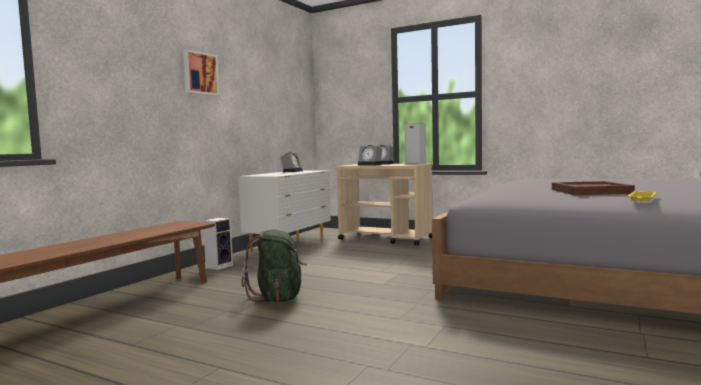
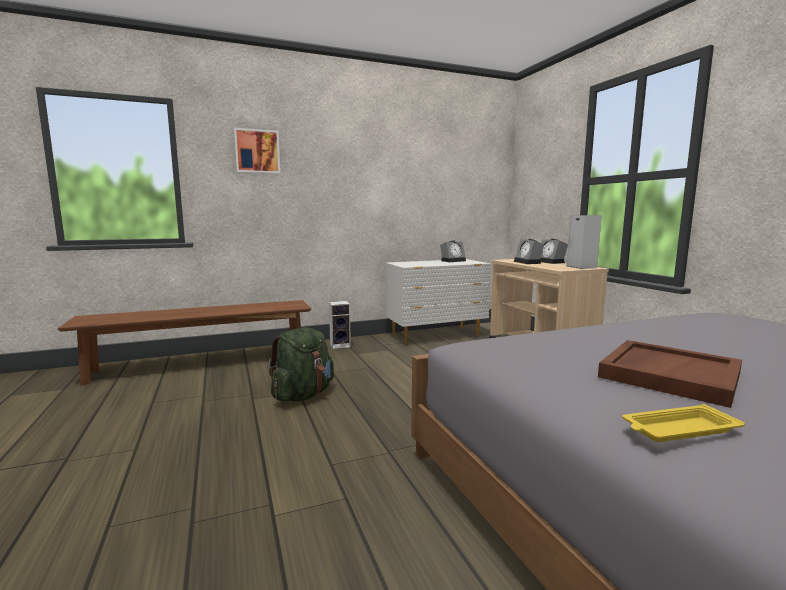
camera: 40 degrees right, 5 degrees up
picture [183,49,219,96] -> picture moved to [234,128,280,174]

